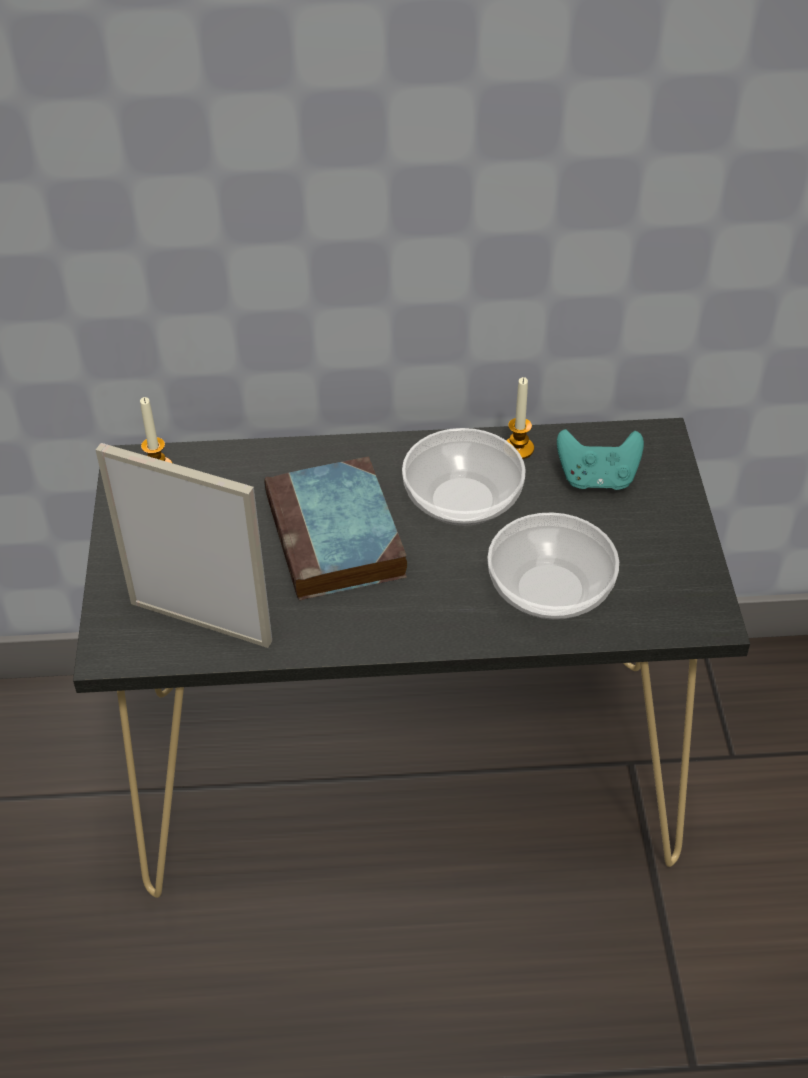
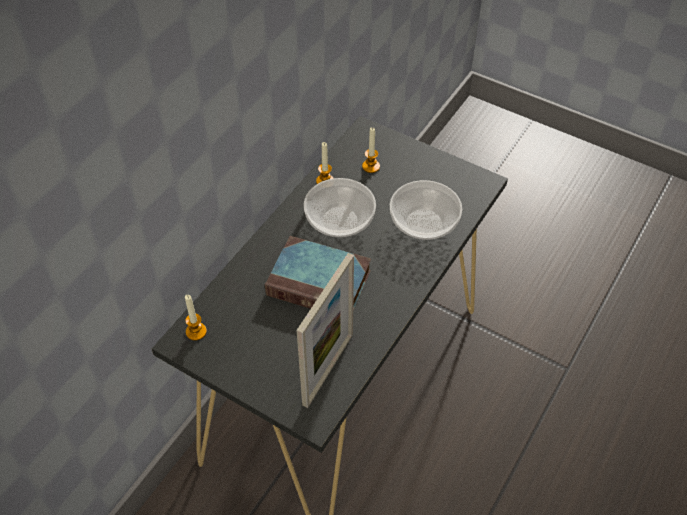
camera: 55 degrees left, 5 degrees up
picture frame [96,443,272,648] -> picture frame turned 150 degrees clockwise [297,253,354,408]
turquoise game controller [557,429,644,490] -> candle [362,127,380,173]

